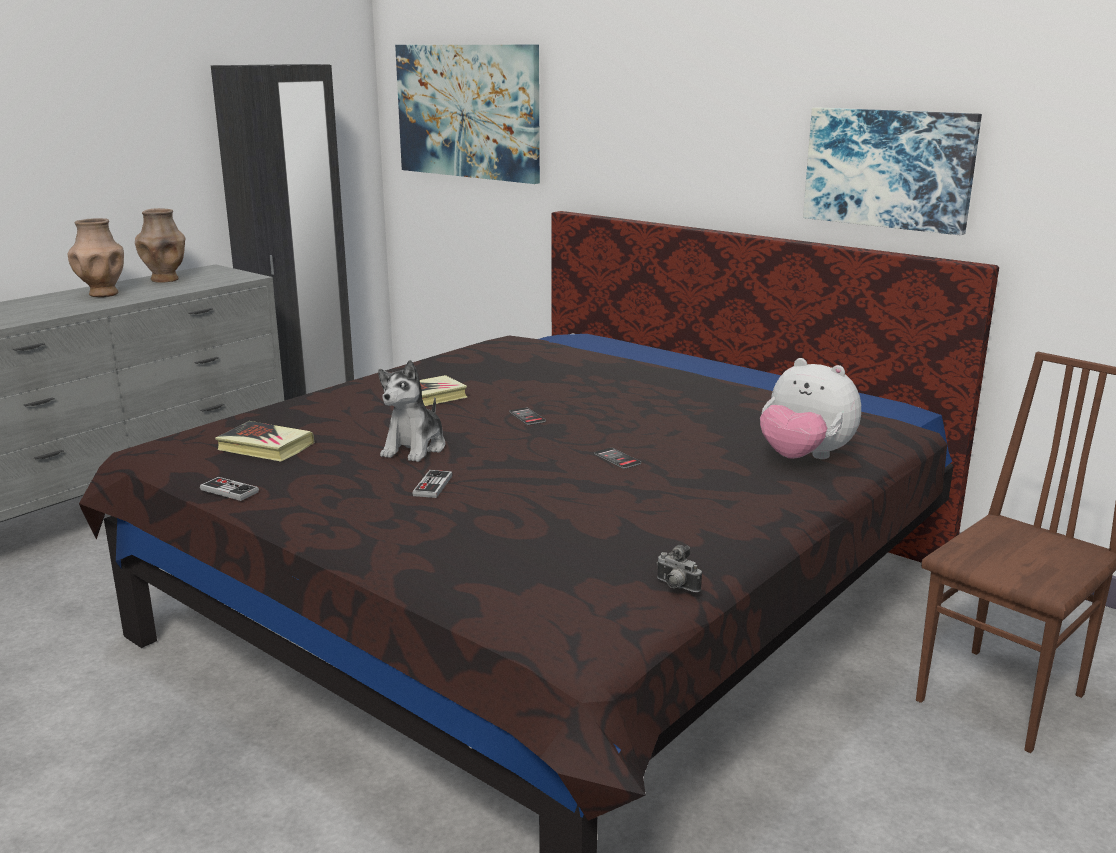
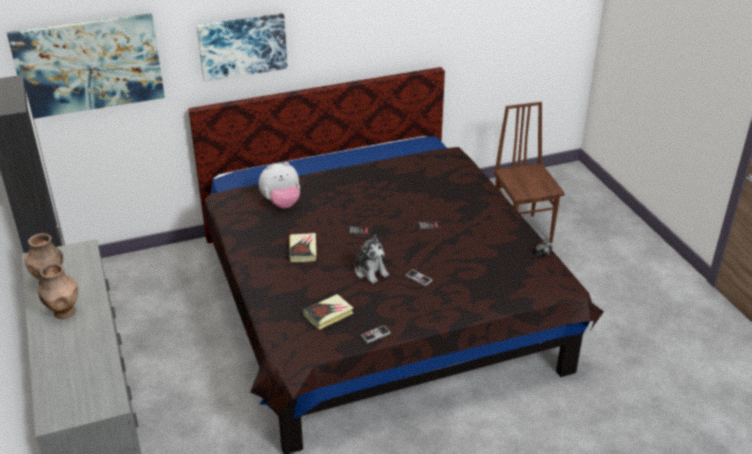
camera: 60 degrees left, 15 degrees up
plush toy [760,358,861,459] -> plush toy moved to [259,162,300,208]
picture [803,107,982,235] -> picture moved to [197,13,288,81]

